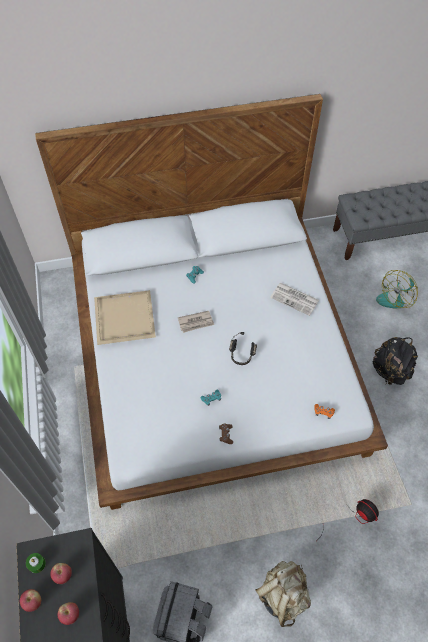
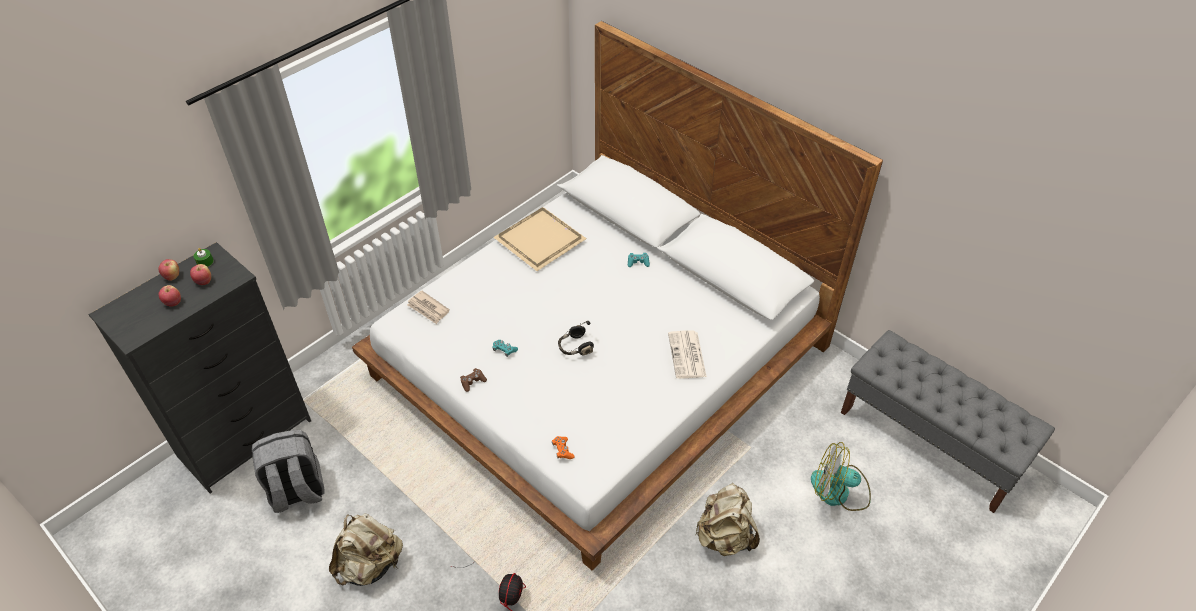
camera: 55 degrees right, 10 degrees down
newspaper [178,311,214,333] -> newspaper moved to [407,291,450,324]
black backpack [373,337,418,385] -> beige backpack [695,483,760,556]

